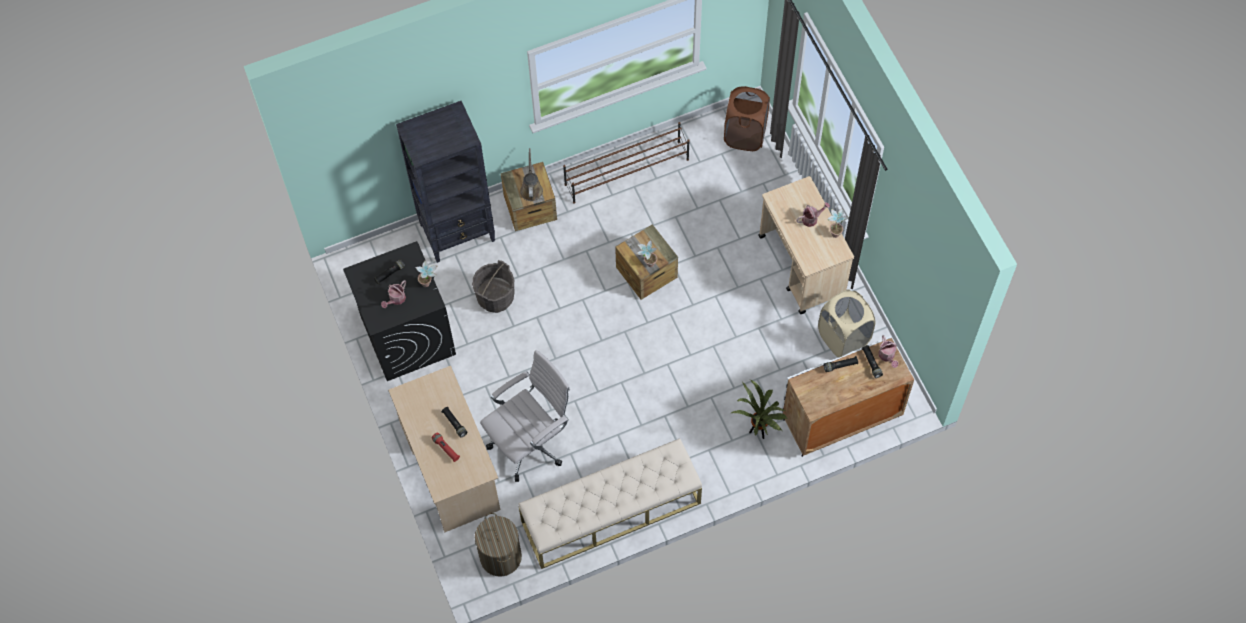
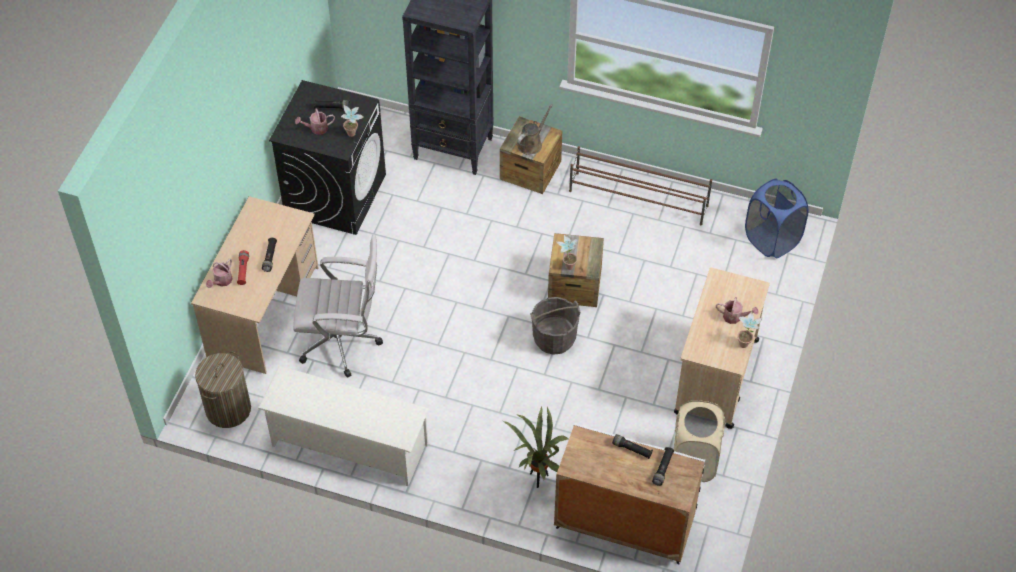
camera: 40 degrees right, 10 degrees down
grey bucket [472,260,515,313] -> grey bucket moved to [530,297,580,355]
beige bench [518,438,702,569] -> white shoe rack [258,366,429,486]
brown laundry basket [724,86,770,151] -> blue laundry basket [745,179,809,258]
watering can [879,335,899,368] -> watering can moved to [206,259,233,288]

